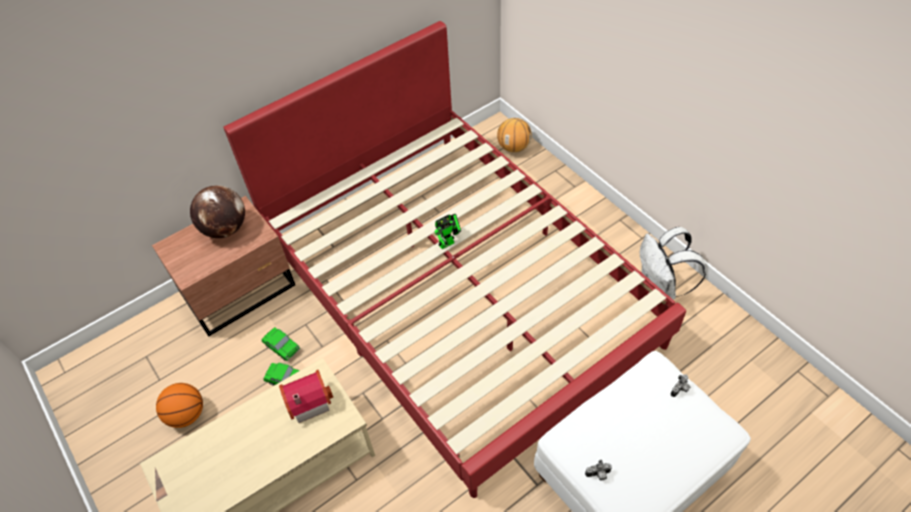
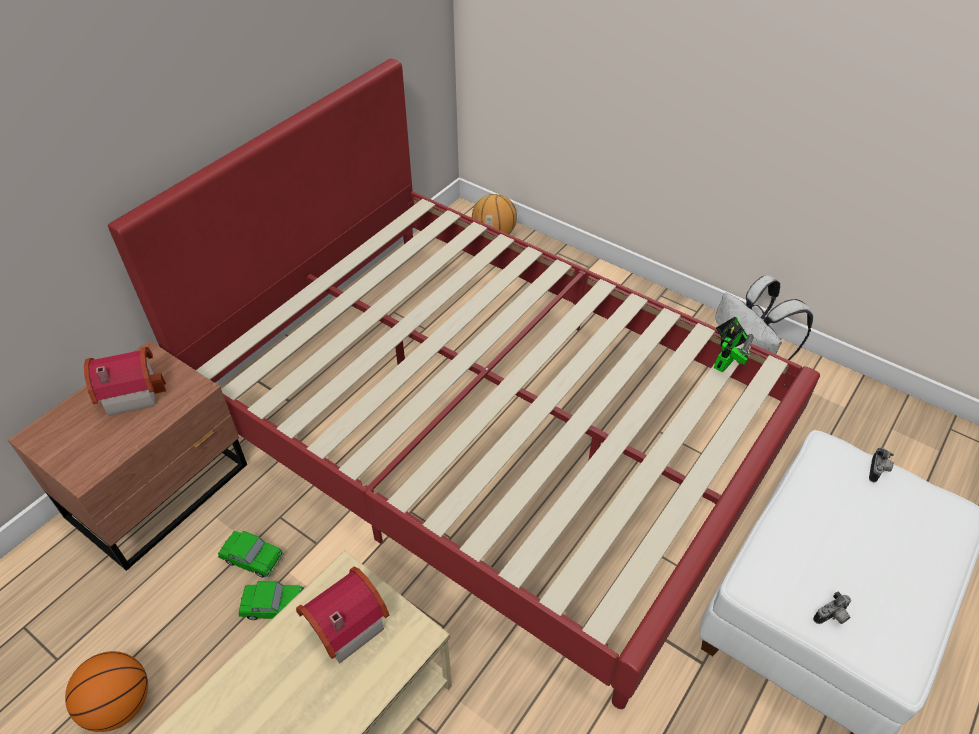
camera: 20 degrees left, 5 degrees down
globe [190,185,245,238] -> toy house [84,347,166,416]
toy robot [435,214,461,249] -> toy robot moved to [714,317,754,373]

